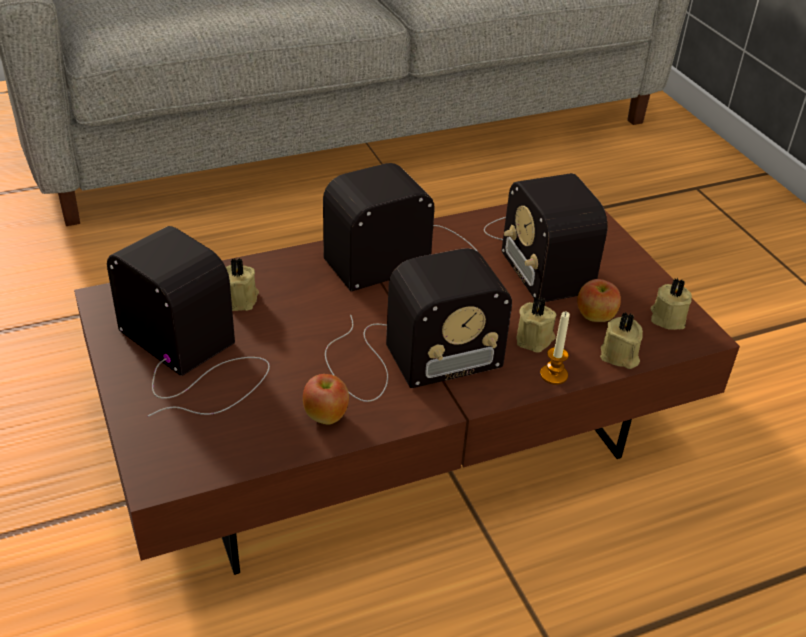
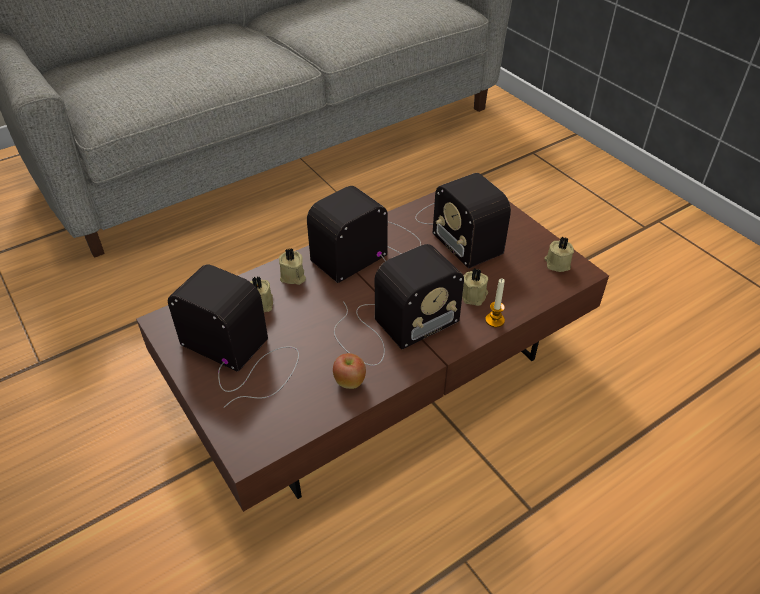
camera: 10 degrees left, 5 degrees up
apple [577,279,621,322] -> none
beige candle [600,312,643,369] -> beige candle moved to [279,248,306,285]

